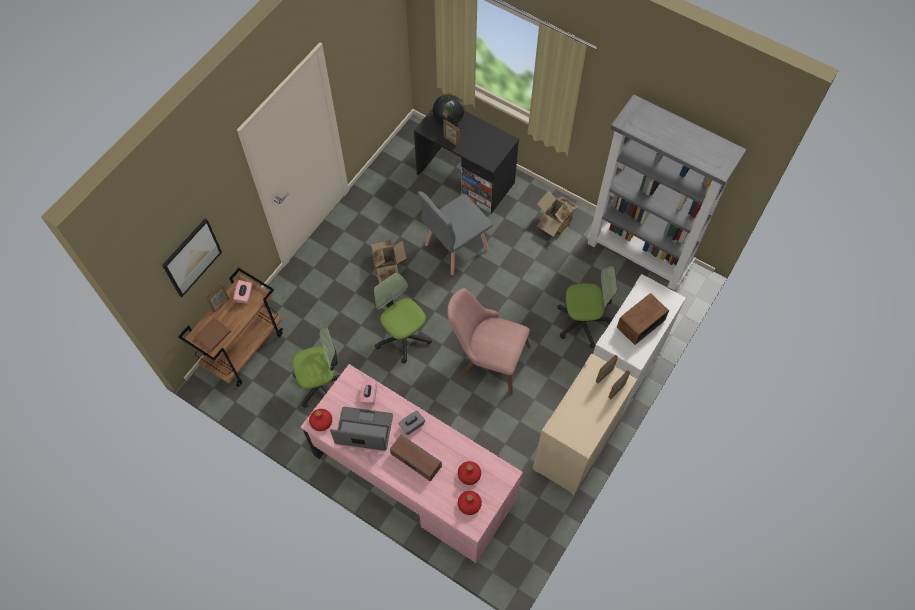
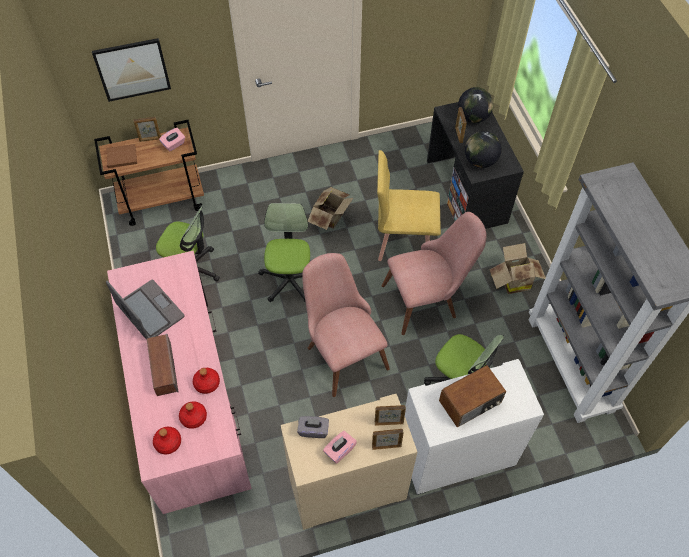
camera: 40 degrees right, 5 degrees down
red bottle [309,409,332,431] -> red bottle moved to [193,368,220,394]
pink tissue box [360,381,377,405] -> pink tissue box moved to [323,431,357,464]
grey tissue box [398,411,425,435] -> grey tissue box moved to [297,416,329,438]
grey chair [418,191,493,275] -> yellow chair [377,150,441,261]
radio [617,293,669,345] -> radio turned 150 degrees clockwise [439,365,506,427]
none -> pink chair [381,212,487,335]
none -> globe [465,131,502,168]

